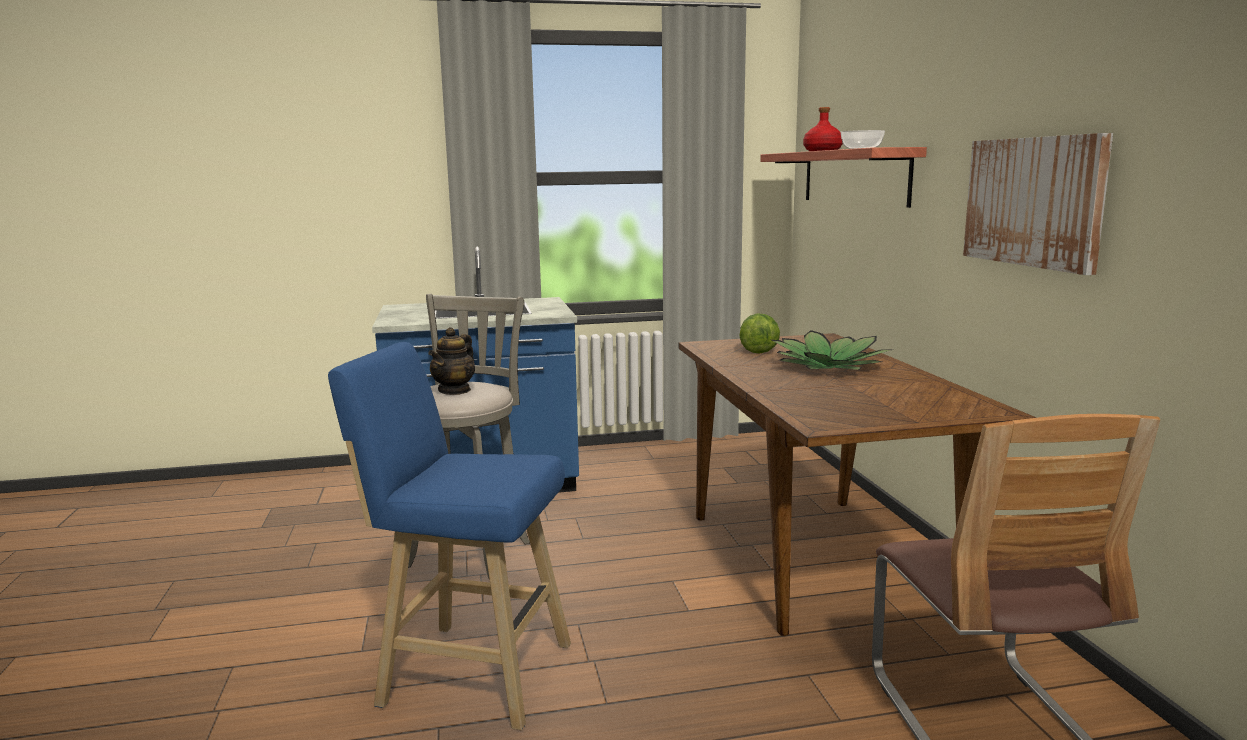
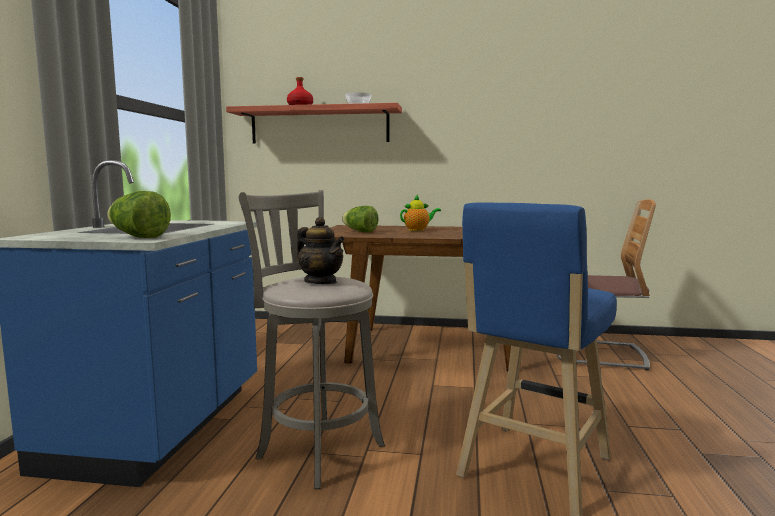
camera: 70 degrees left, 5 degrees down
potted plant [772,330,894,370] -> teapot [400,195,441,231]
picture [963,133,1113,275] -> none
none -> lettuce [107,191,171,238]

